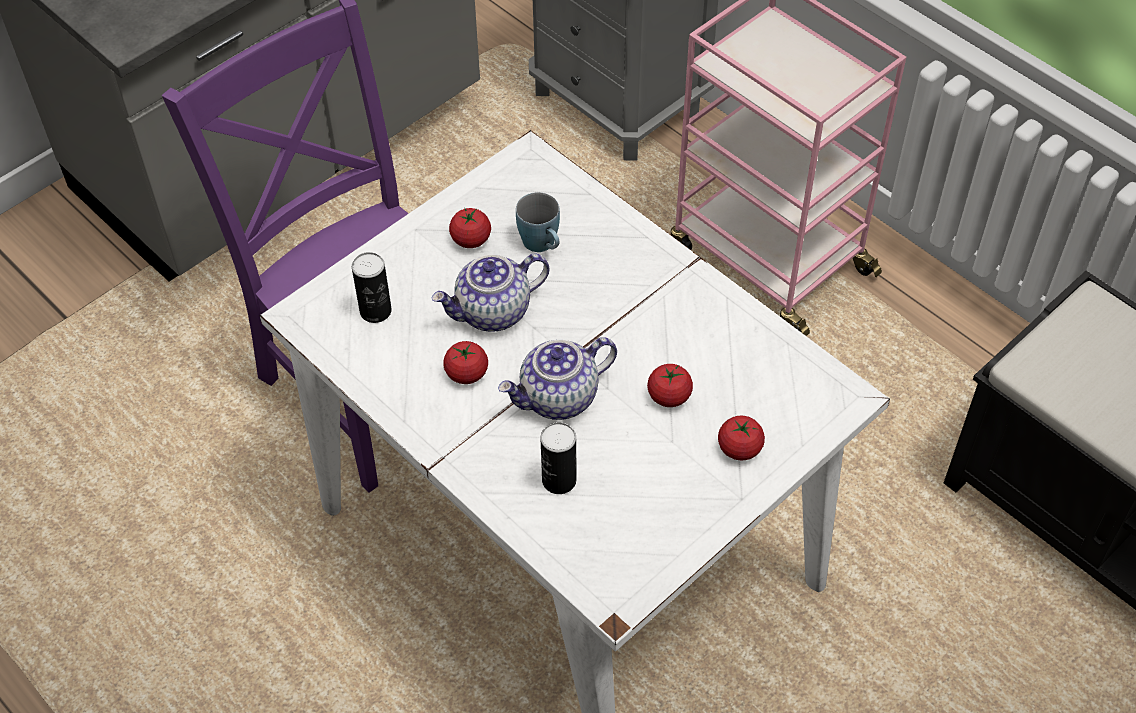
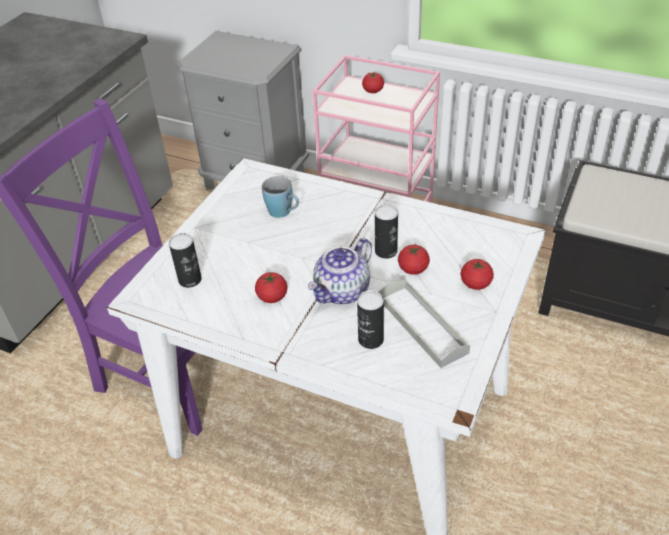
camera: 20 degrees left, 10 degrees down
teapot [431,254,549,332] -> none
tomato [449,207,491,248] -> tomato moved to [362,71,384,93]
none -> can [375,204,398,259]
none -> grey tray [378,279,470,368]

